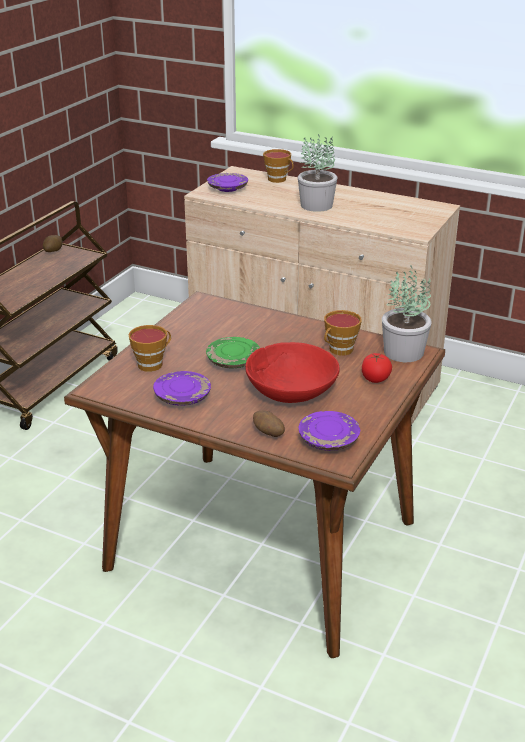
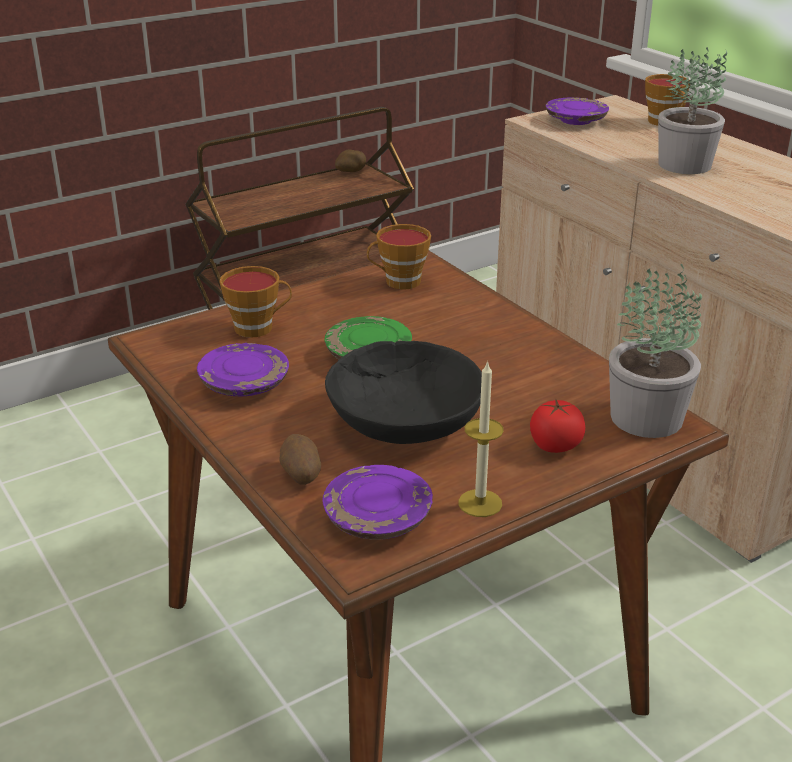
camera: 30 degrees right, 0 degrees up
red bowl [245,342,340,403] -> black bowl [325,341,482,444]
cup [324,310,362,356] -> cup moved to [367,224,431,289]
none -> candle [458,360,504,517]

